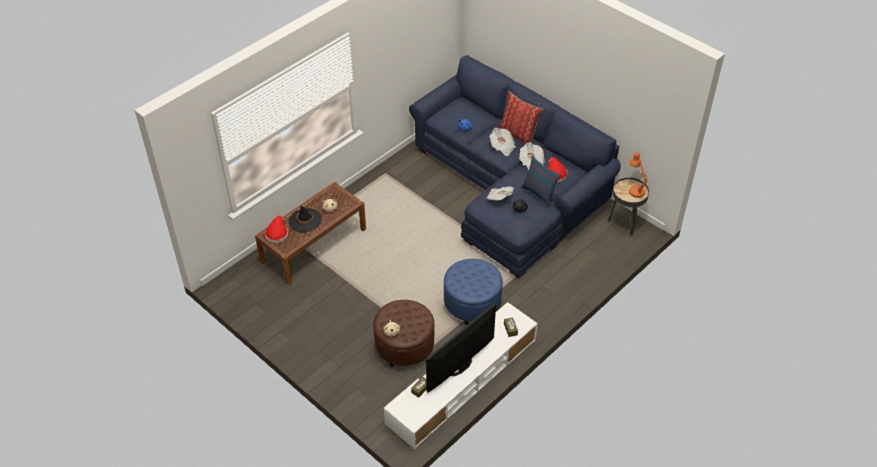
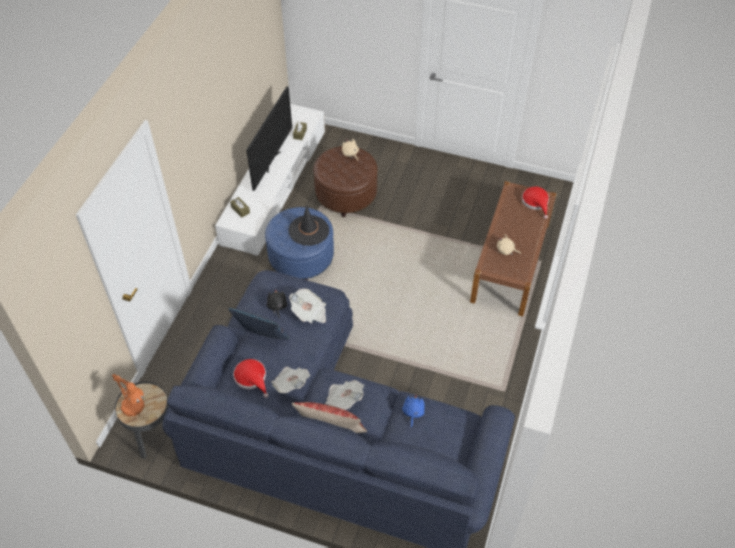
camera: 155 degrees right, 5 degrees up
black hat [288,206,322,232] -> black hat moved to [289,205,329,246]

